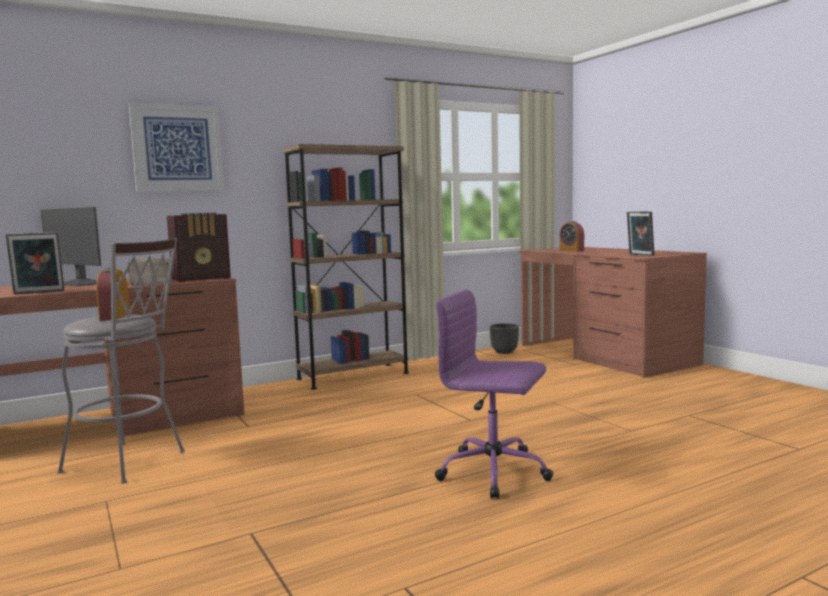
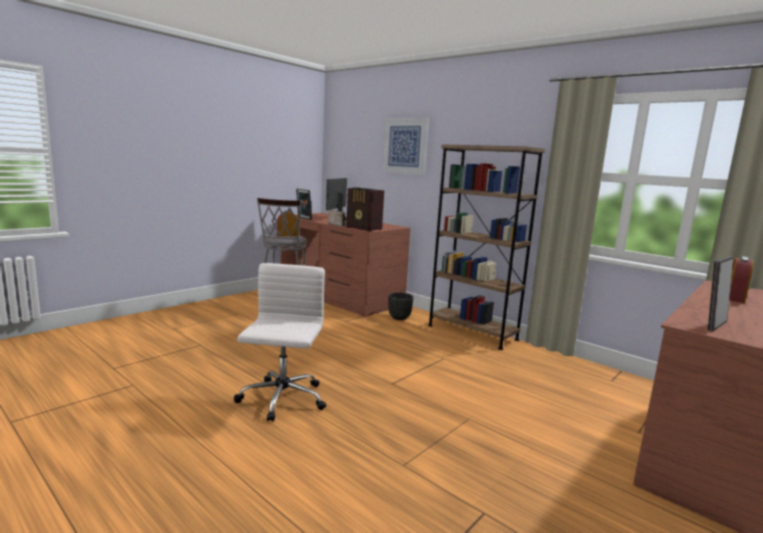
camera: 70 degrees right, 5 degrees up
purple office chair [434,289,553,499] -> white office chair [234,263,326,421]
black planter [490,323,519,354] -> black planter moved to [388,292,413,320]

